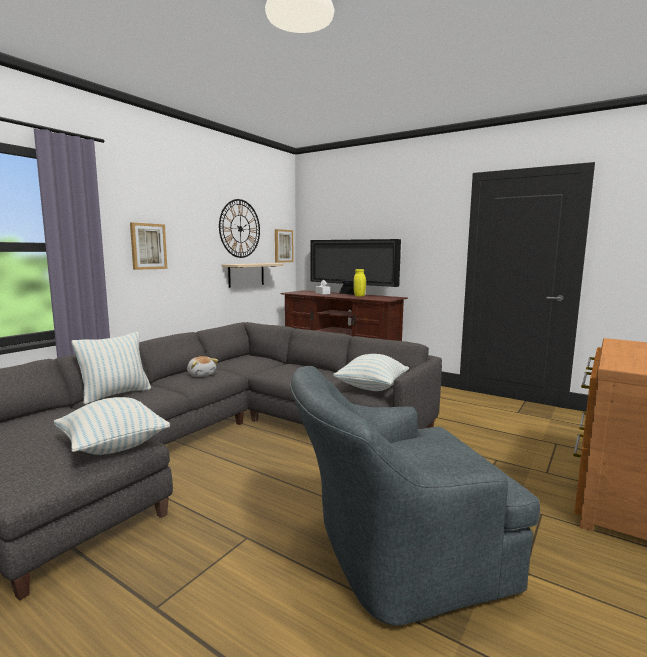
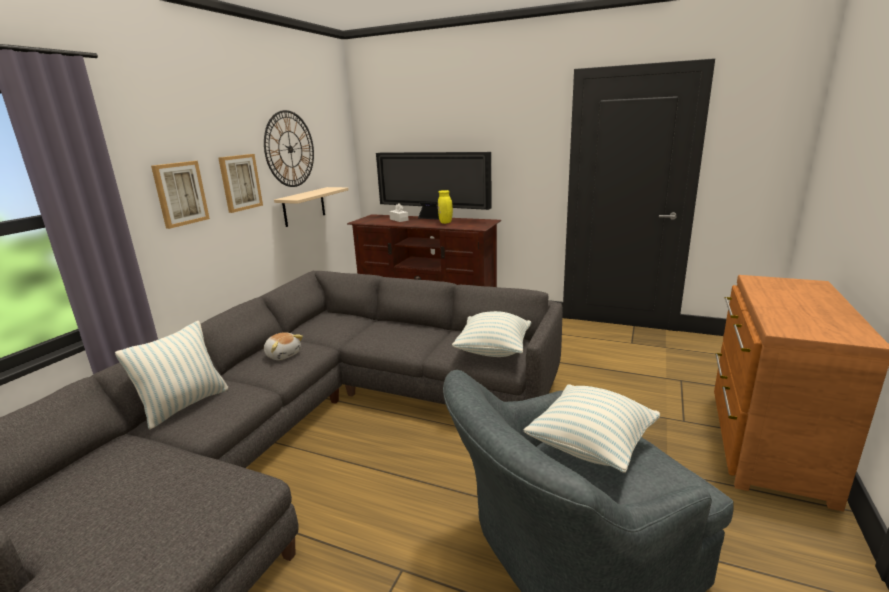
camera: 10 degrees left, 10 degrees up
pillow [54,397,170,455] -> pillow moved to [523,384,660,473]
picture [275,229,293,263] -> picture moved to [218,154,263,213]

